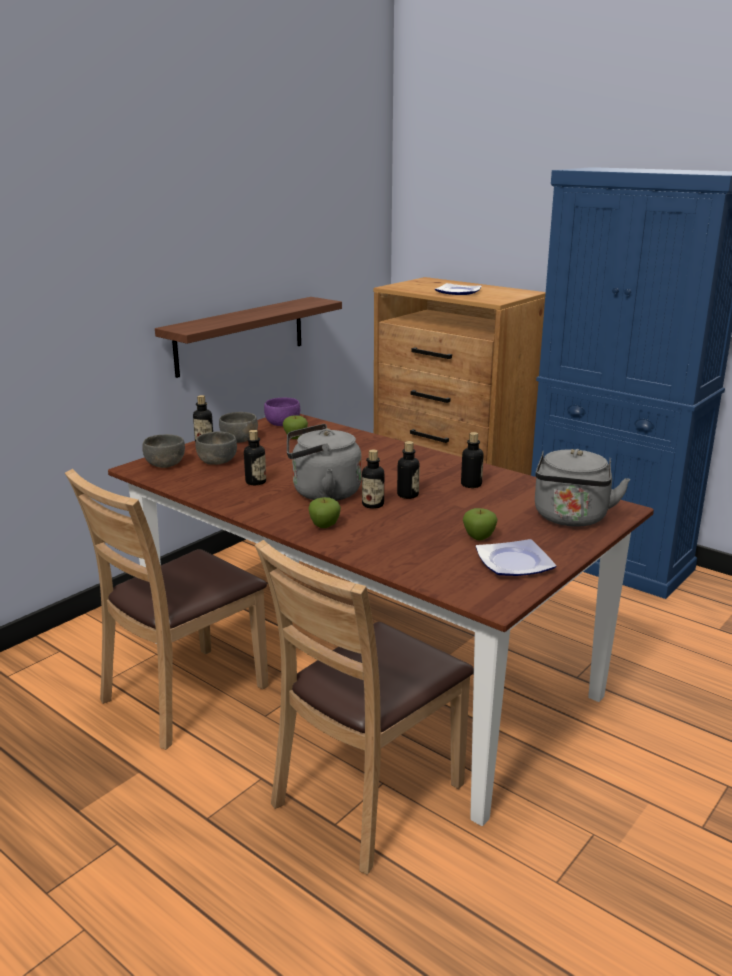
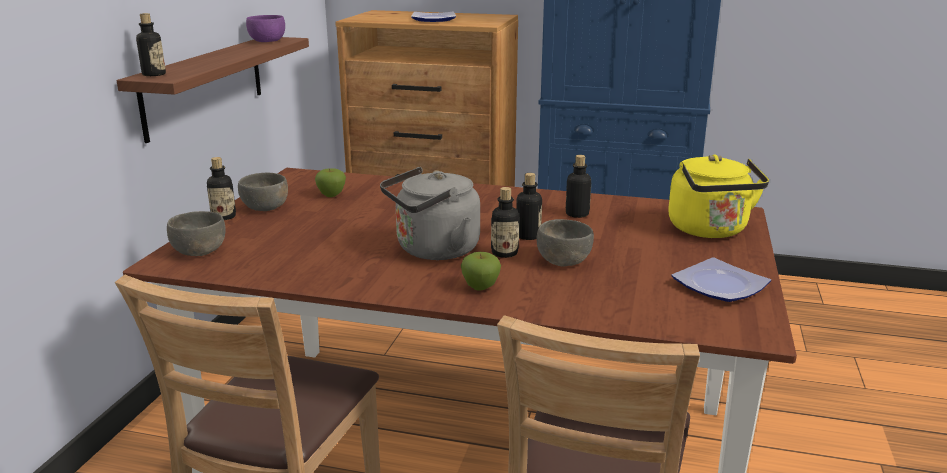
camera: 25 degrees left, 0 degrees up
grey bowl [196,432,237,465] -> grey bowl moved to [537,219,594,266]
bottle [244,430,266,485] -> bottle moved to [136,13,166,76]
purple bowl [264,398,300,426] -> purple bowl moved to [246,15,285,42]
apple [463,508,498,541] -> none
grey kettle [535,449,630,527] -> yellow kettle [668,154,769,238]

